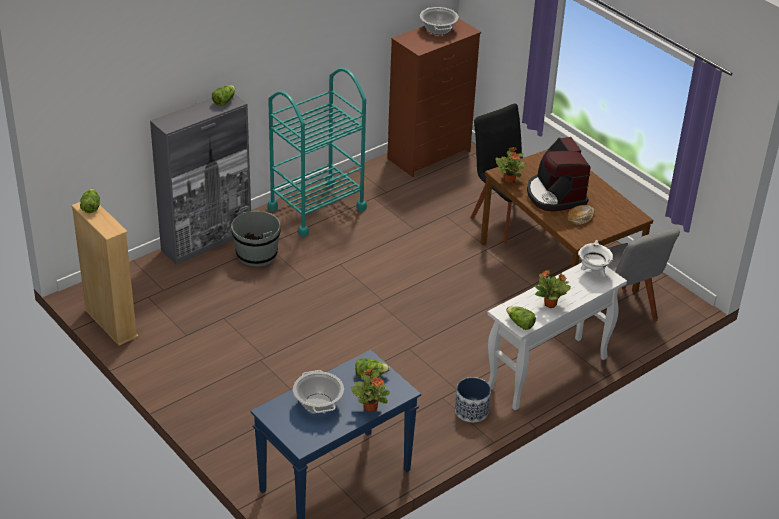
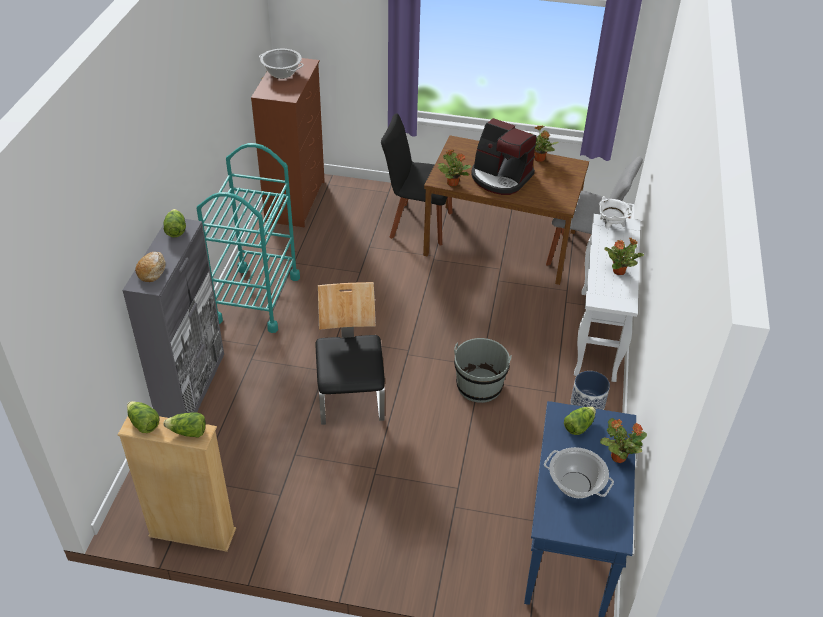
camera: 40 degrees left, 5 degrees up
grey bucket [231,206,281,267] -> grey bucket moved to [454,338,512,403]
lettuce [506,306,536,330] -> lettuce moved to [163,412,206,438]
bread [568,205,595,226] -> bread moved to [135,252,166,282]
none -> chair [315,282,385,425]
none -> potted plant [530,125,559,162]

